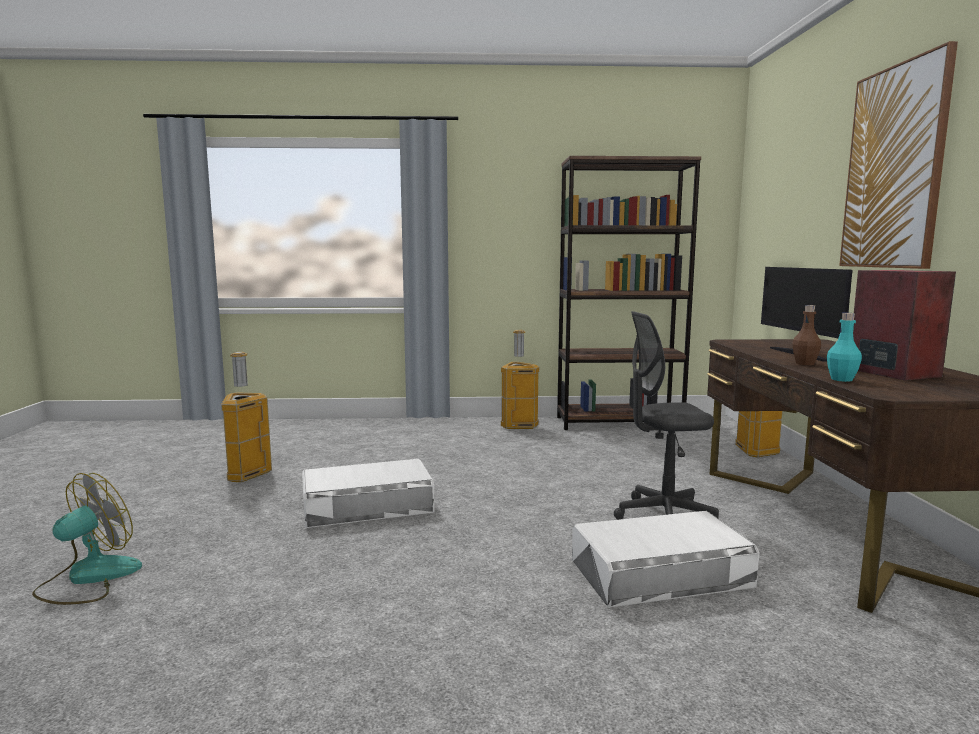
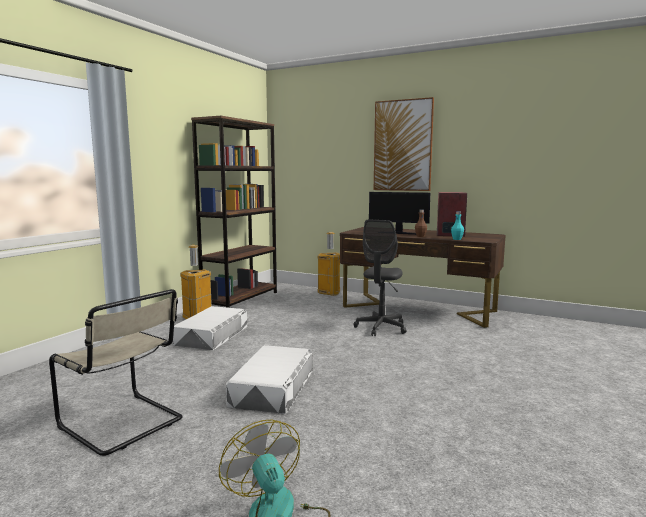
camera: 60 degrees left, 0 degrees up
trash can [221,352,272,482] -> beige chair [49,289,182,456]
white storage box [572,511,759,607] -> white storage box moved to [172,306,247,350]

